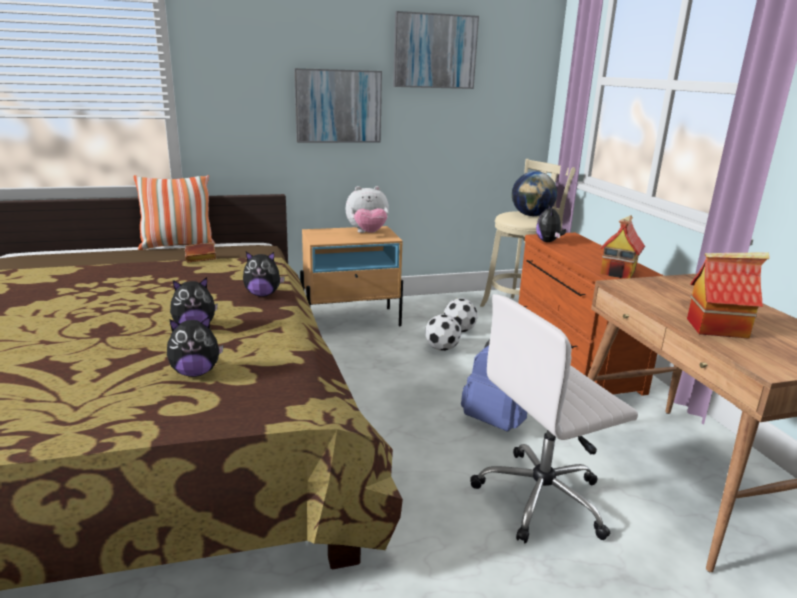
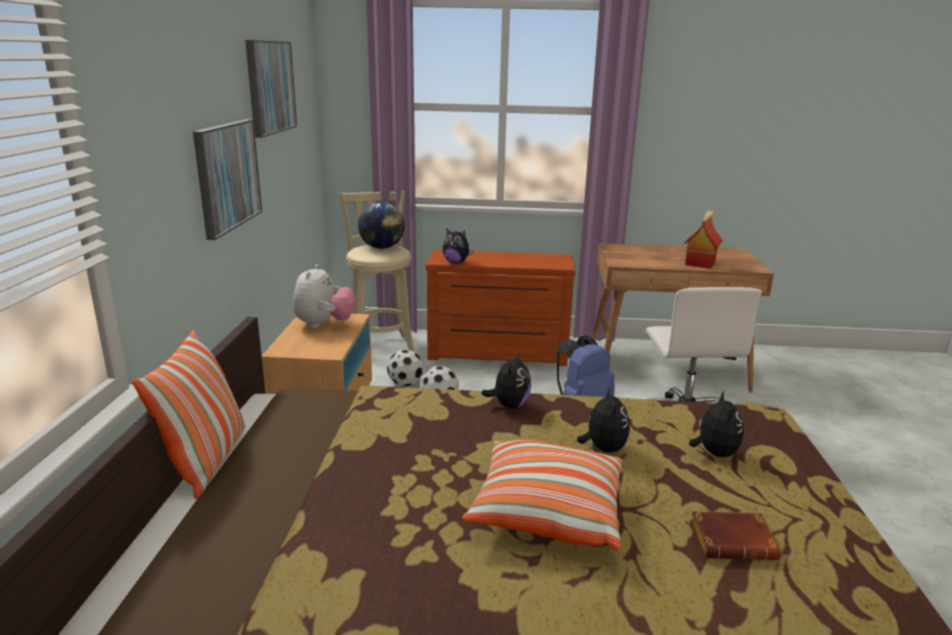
camera: 70 degrees left, 0 degrees up
brown book [185,242,216,262] -> brown book moved to [690,511,781,560]
toy house [600,215,645,279] -> none
none -> pillow [462,440,623,551]

